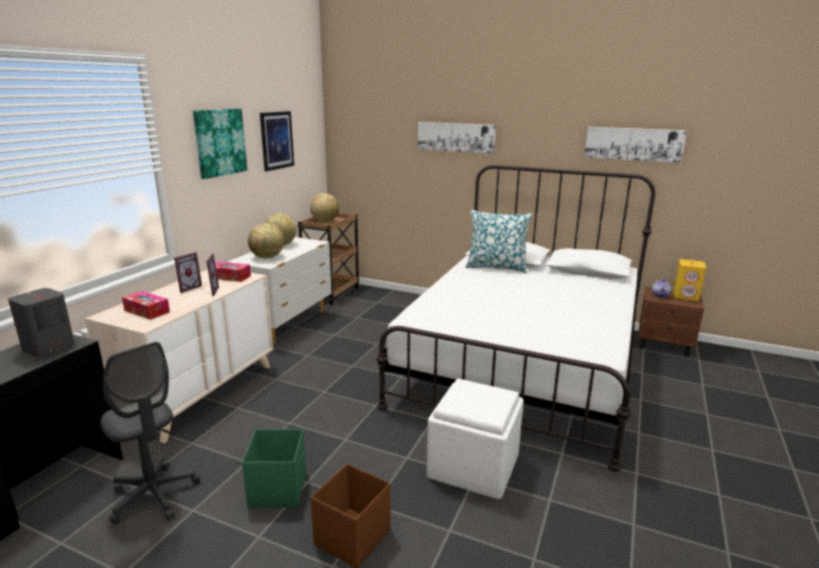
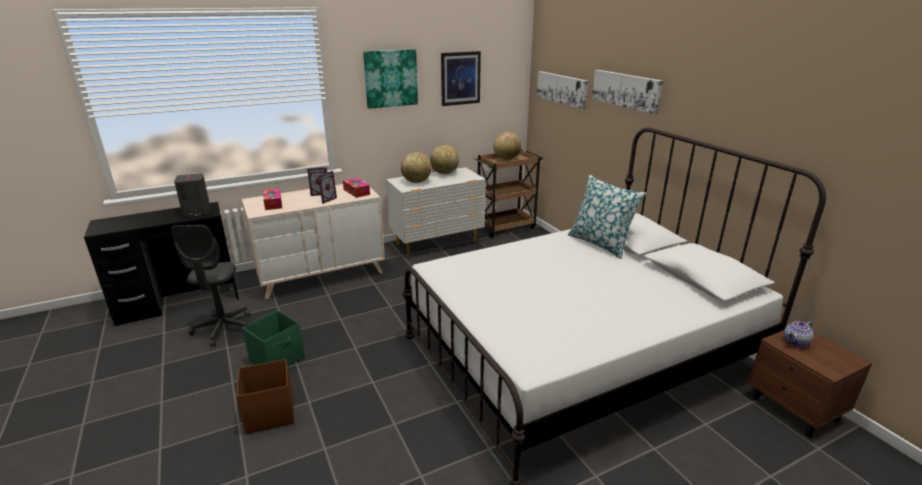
camera: 40 degrees right, 5 degrees up
white ottoman [427,379,524,499] -> none
picture [584,127,687,163] -> picture moved to [537,71,588,109]
yellow speaker [673,259,706,301] -> none

